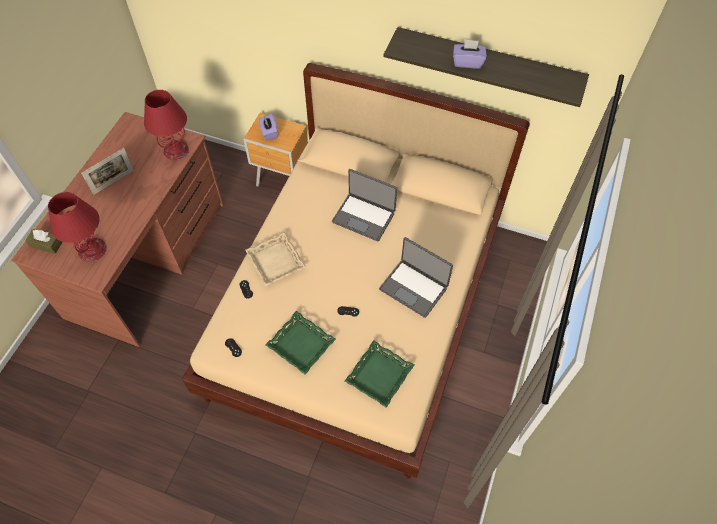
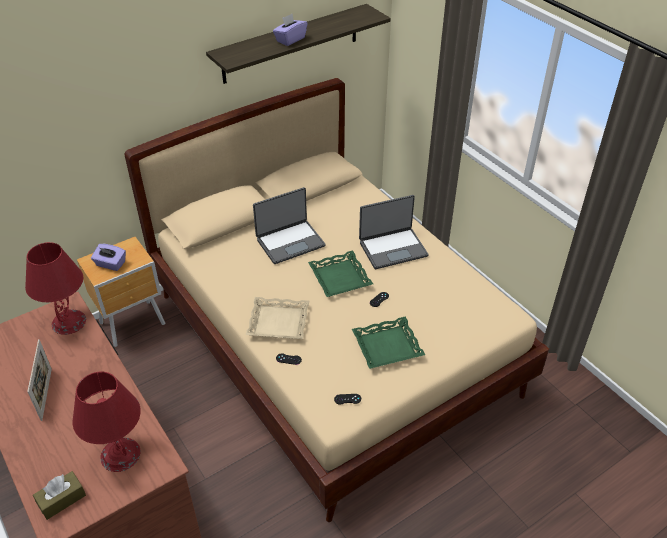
camera: 55 degrees left, 15 degrees down
green tray [345,340,414,408] -> green tray moved to [308,250,373,297]

